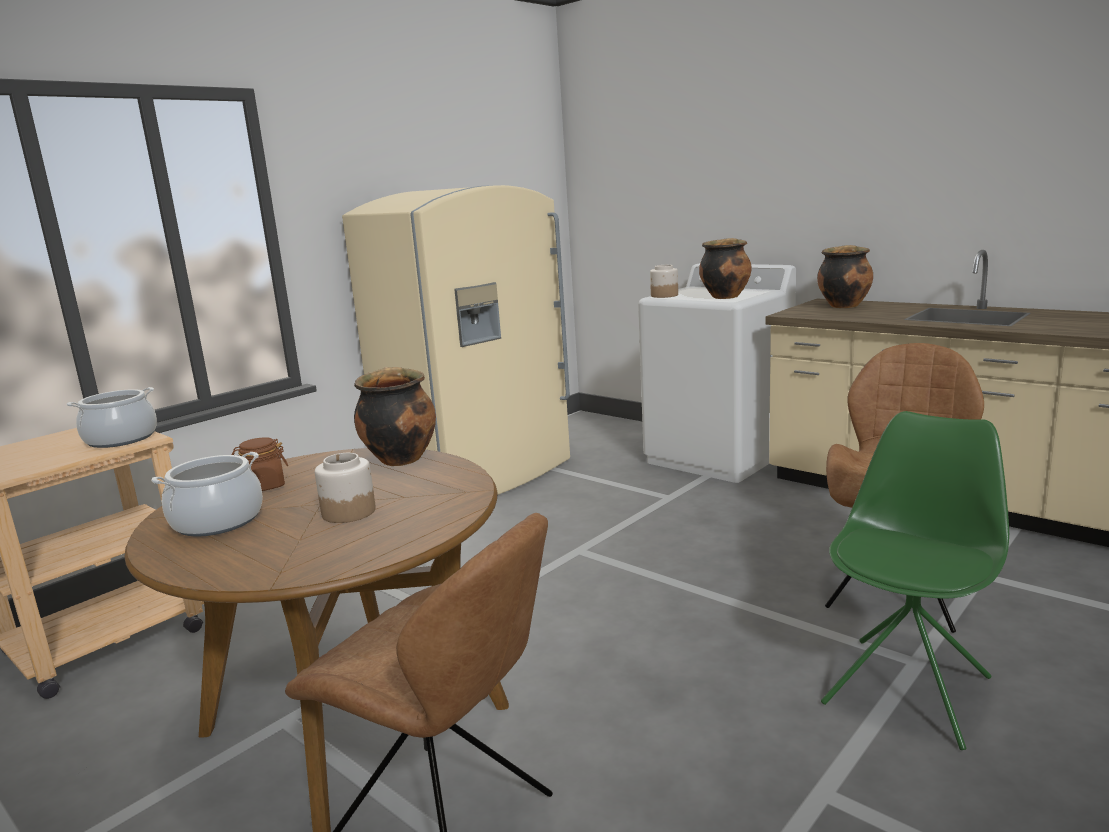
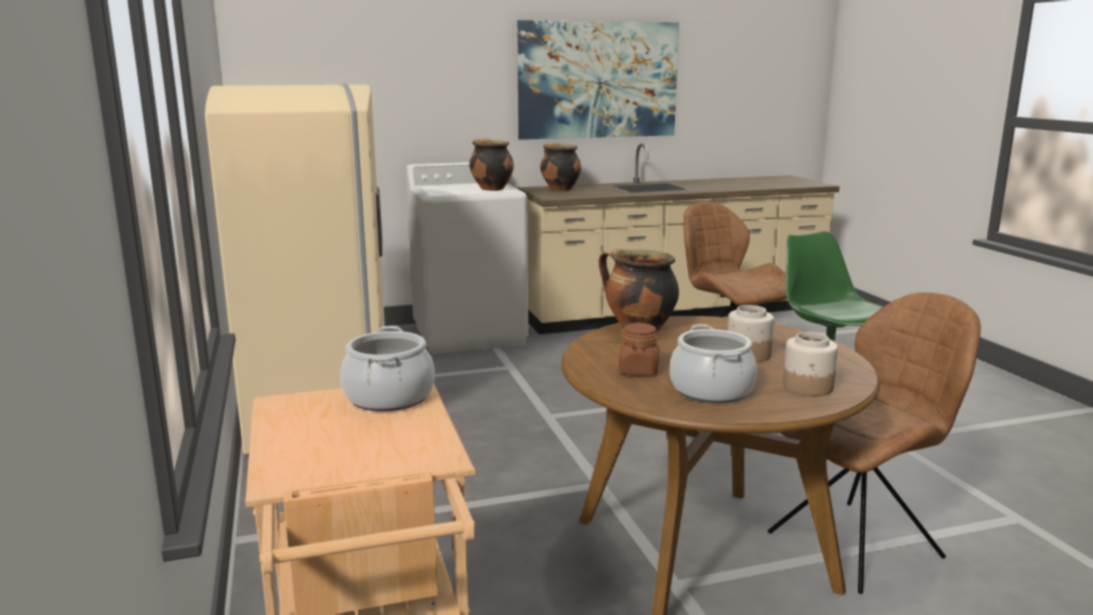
camera: 60 degrees left, 0 degrees up
jar [650,265,678,298] -> jar moved to [783,332,838,396]
none -> picture [517,20,679,140]

